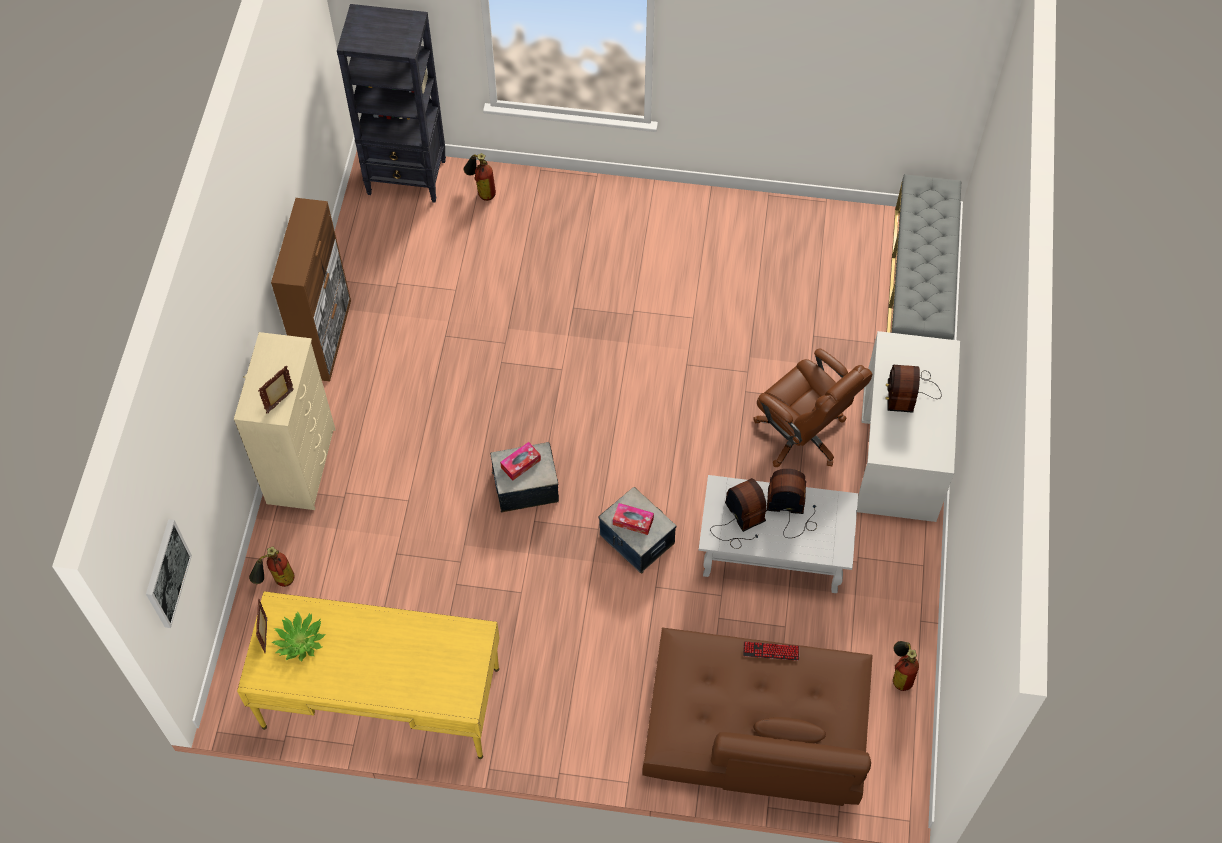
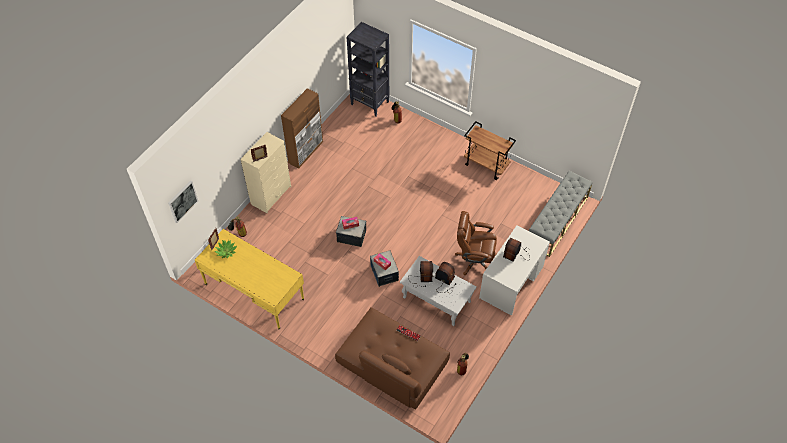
camera: 25 degrees right, 5 degrees down
brown office chair [753,349,873,467] -> brown office chair turned 120 degrees clockwise [455,211,497,275]
none -> brown cart [464,121,516,180]

